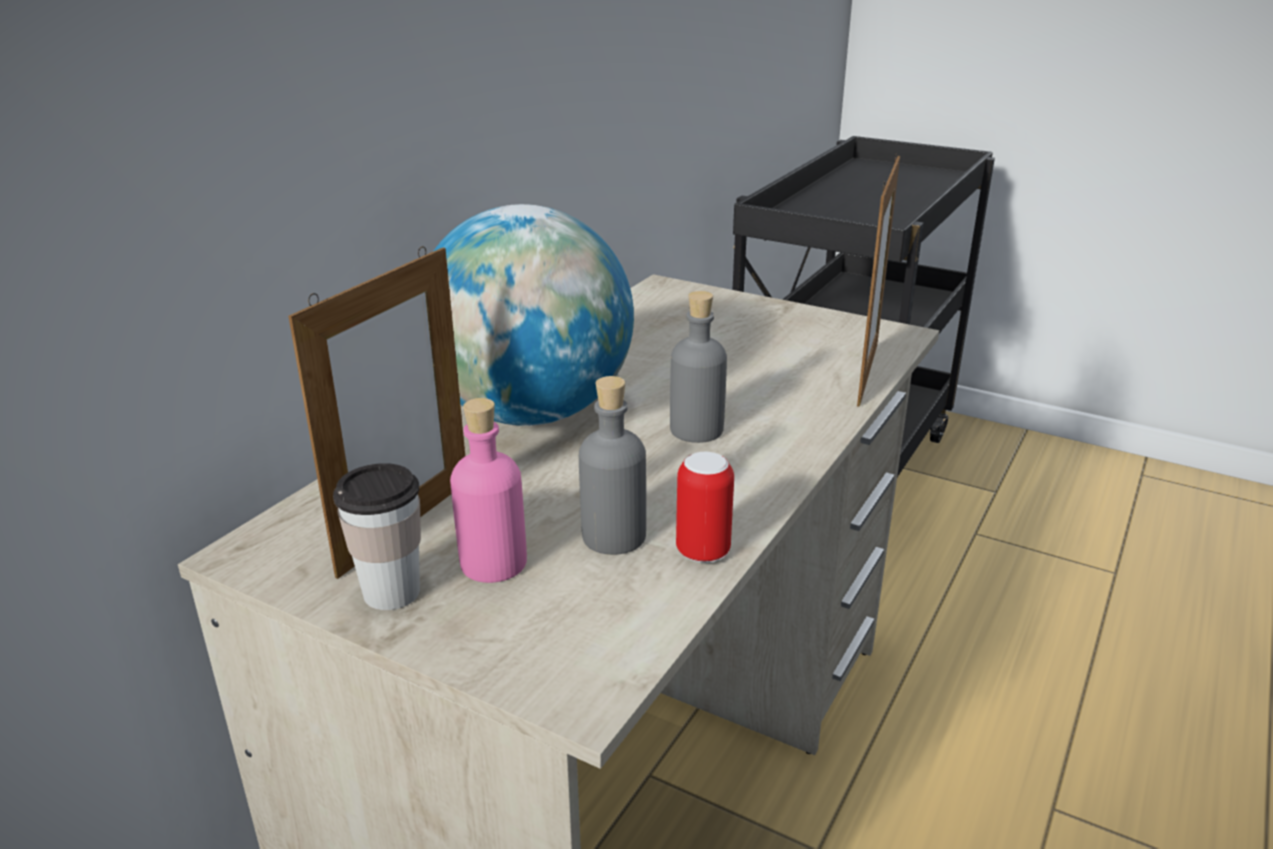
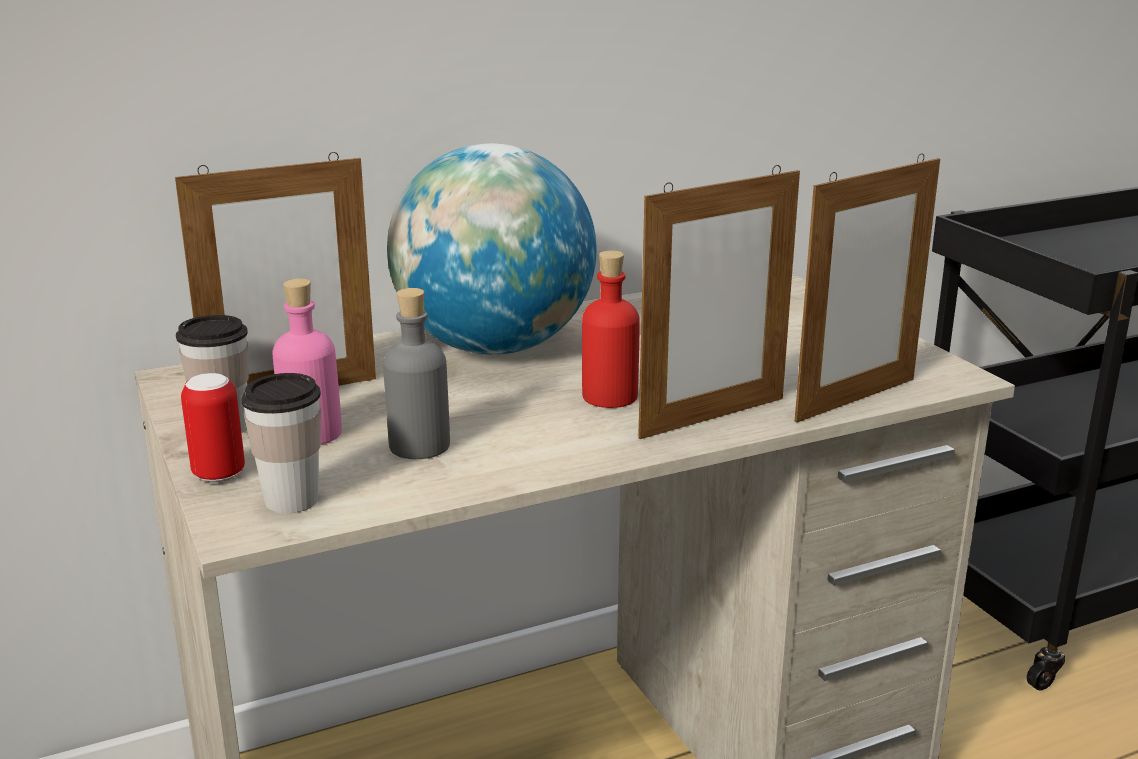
camera: 35 degrees right, 5 degrees down
grey bottle [670,291,727,443] -> red bottle [582,250,640,408]
can [676,452,734,563] -> can moved to [181,373,245,483]
none -> cup [241,373,321,513]
none -> picture frame [638,165,800,439]

